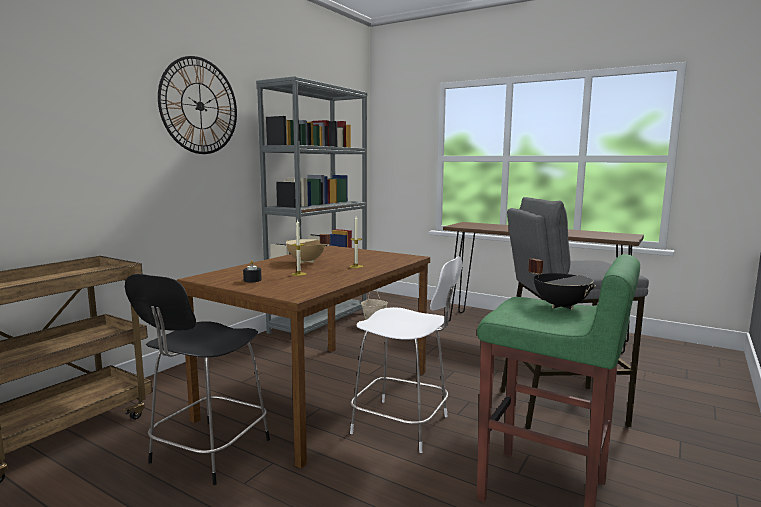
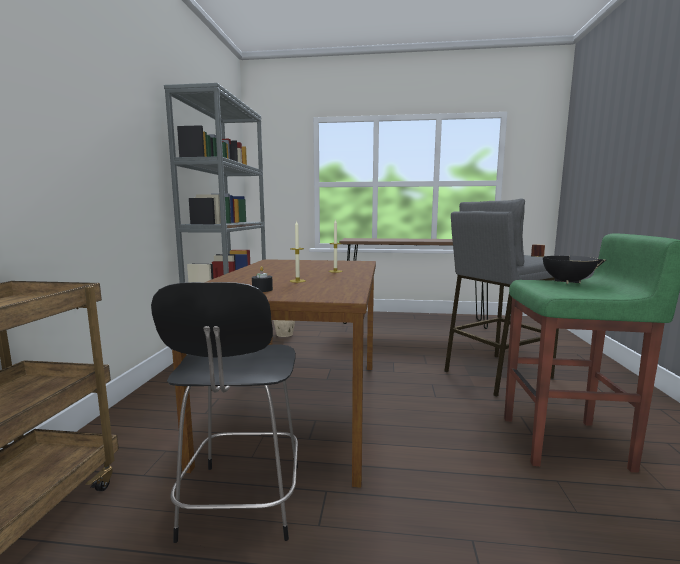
camera: 25 degrees left, 0 degrees up
wall clock [158,56,237,154] -> none
beige cooking pot [286,234,330,263] -> none
white chair [350,257,462,453] -> none

